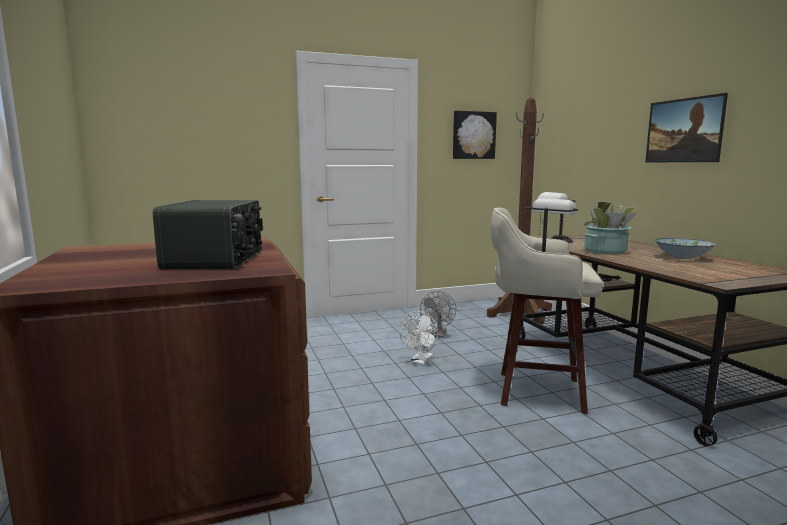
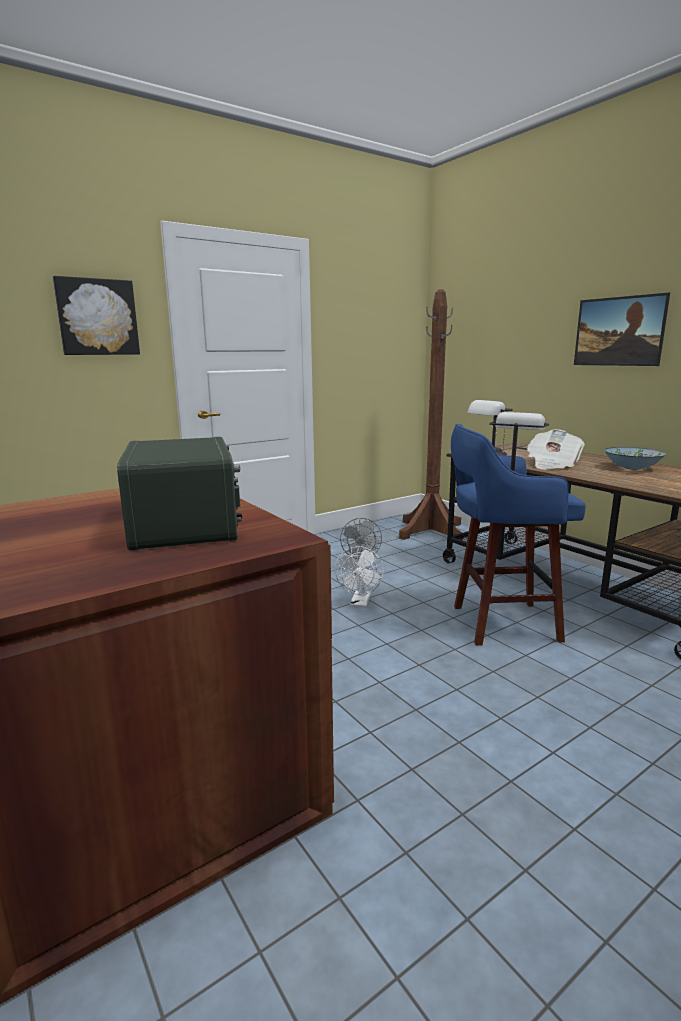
camera: 15 degrees left, 5 degrees up
picture [453,111,497,159] -> picture moved to [53,276,140,355]
beige stool [490,208,603,414] -> blue stool [451,424,586,645]
potted plant [583,202,637,254] -> newspaper [527,429,585,470]

